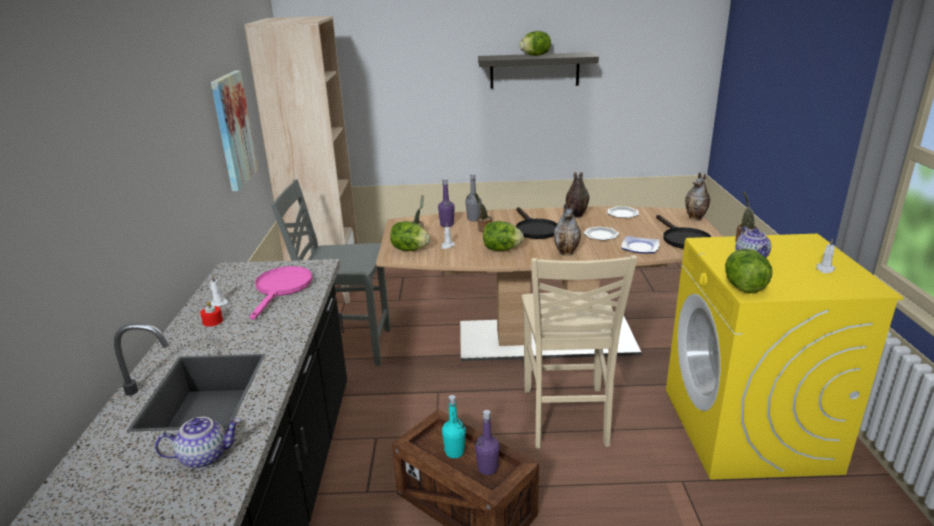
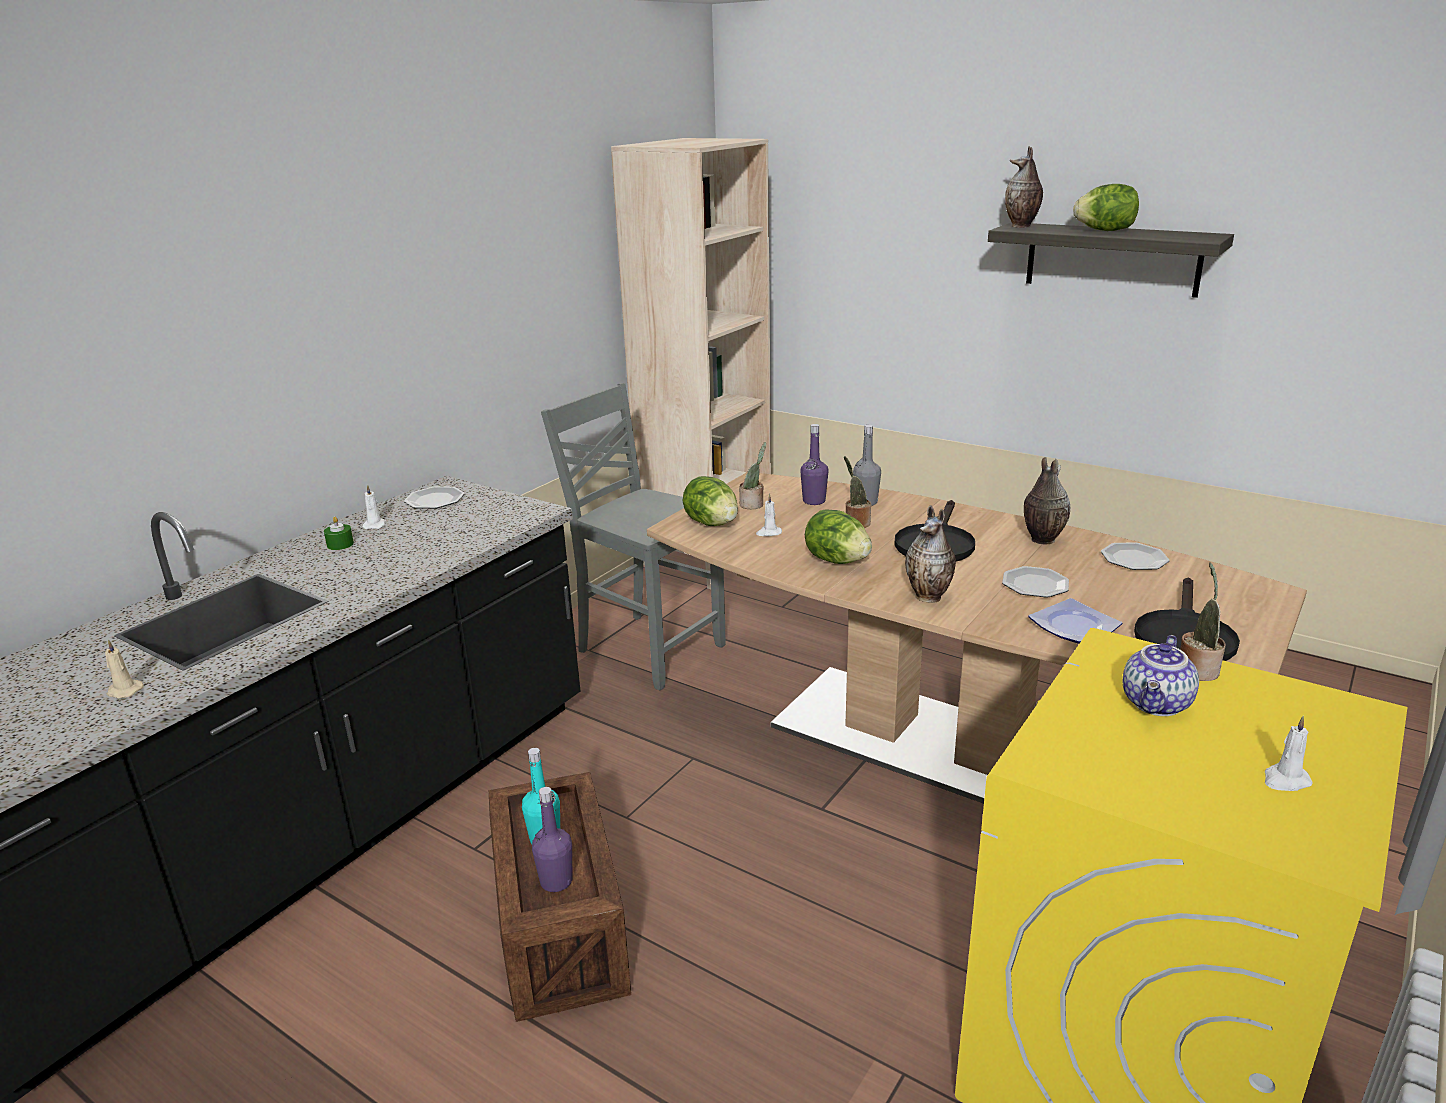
camera: 35 degrees right, 0 degrees up
teapot [155,417,241,469] -> beige candle [105,639,144,699]
red candle [200,301,223,327] -> green candle [324,516,354,550]
picture [211,70,258,191] -> none
pink frying pan [250,266,313,320] -> none
beige chair [522,255,637,449] -> none
vase [685,172,710,221] -> vase moved to [1005,146,1043,228]
lettuce [725,248,772,293] -> none
none -> plate [404,487,465,509]

